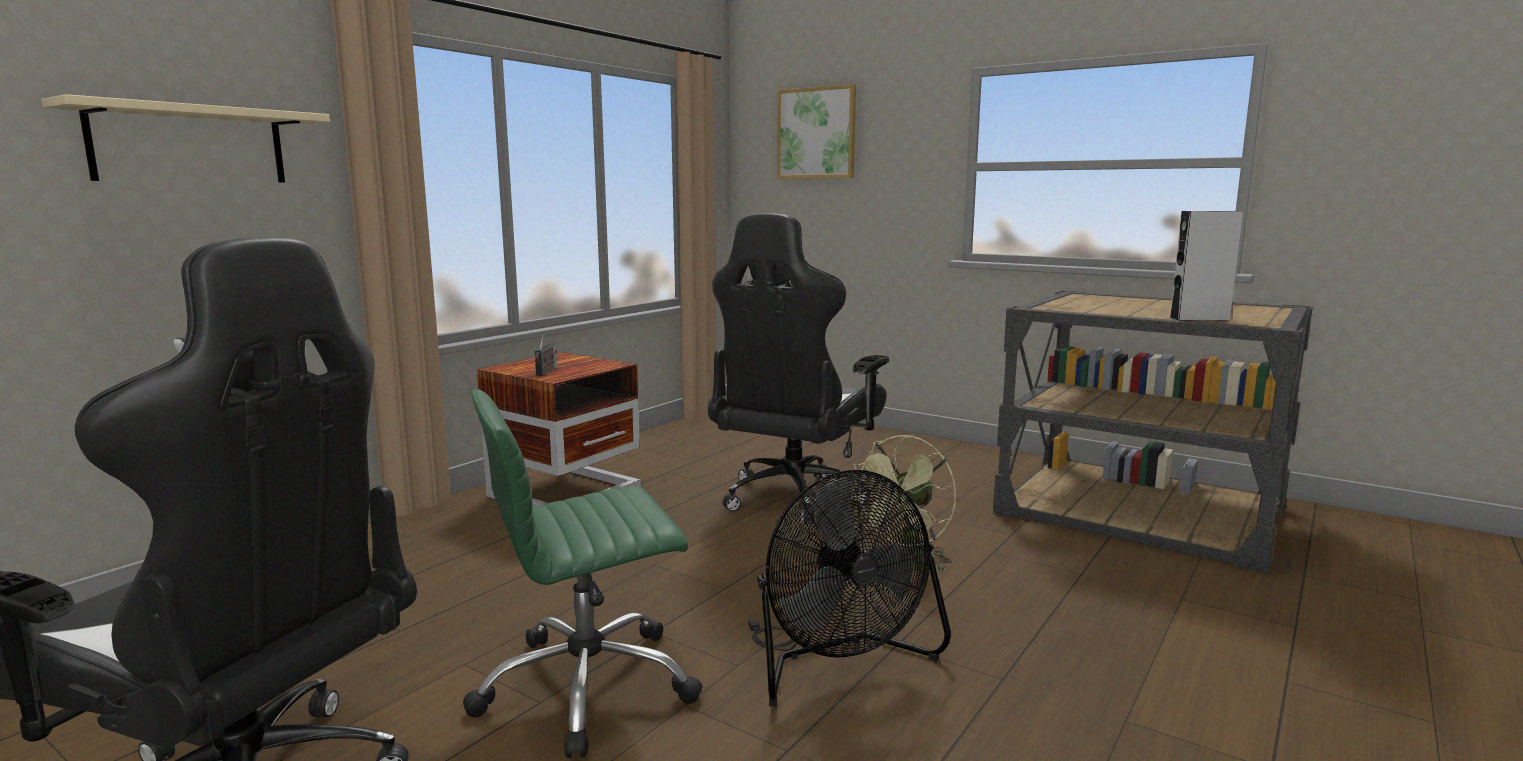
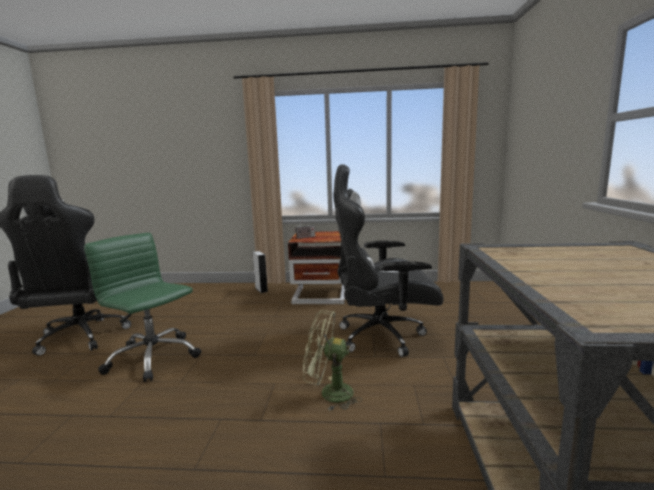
camera: 60 degrees right, 0 degrees up
beige shelf [41,94,330,182] -> none
black fan [749,470,951,707] -> none
picture [777,84,856,179] -> none
grey speaker [1170,211,1243,321] -> grey speaker moved to [253,251,268,293]

